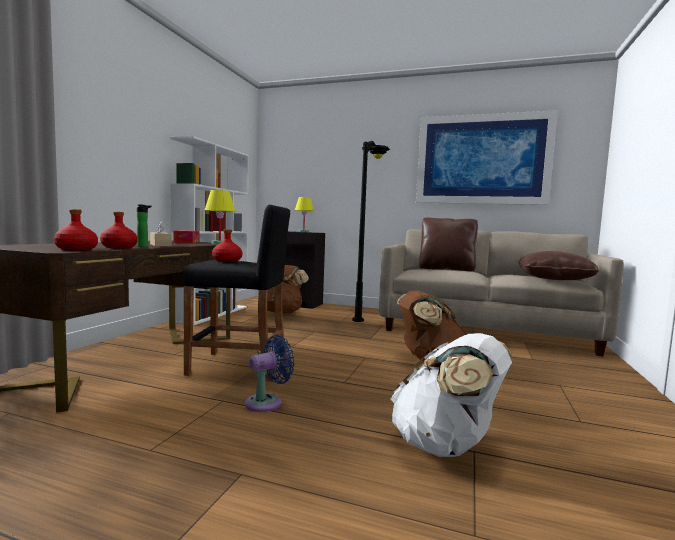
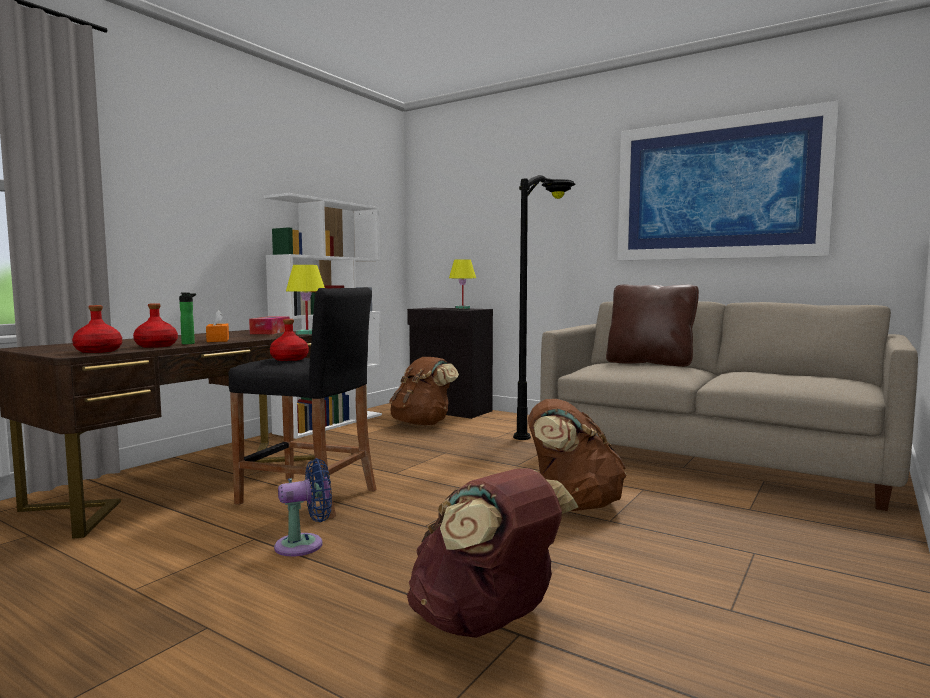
camera: 15 degrees right, 0 degrees up
beige tissue box [150,221,172,246] -> orange tissue box [206,310,229,342]
white backpack [391,333,512,457] -> brown backpack [407,468,578,638]
brown pillow [518,251,599,280] -> none

